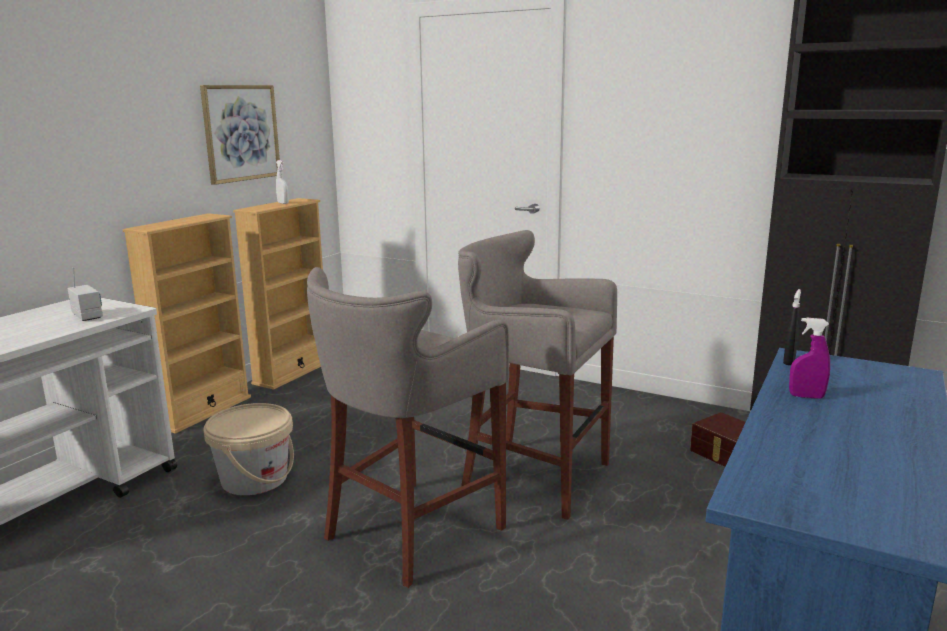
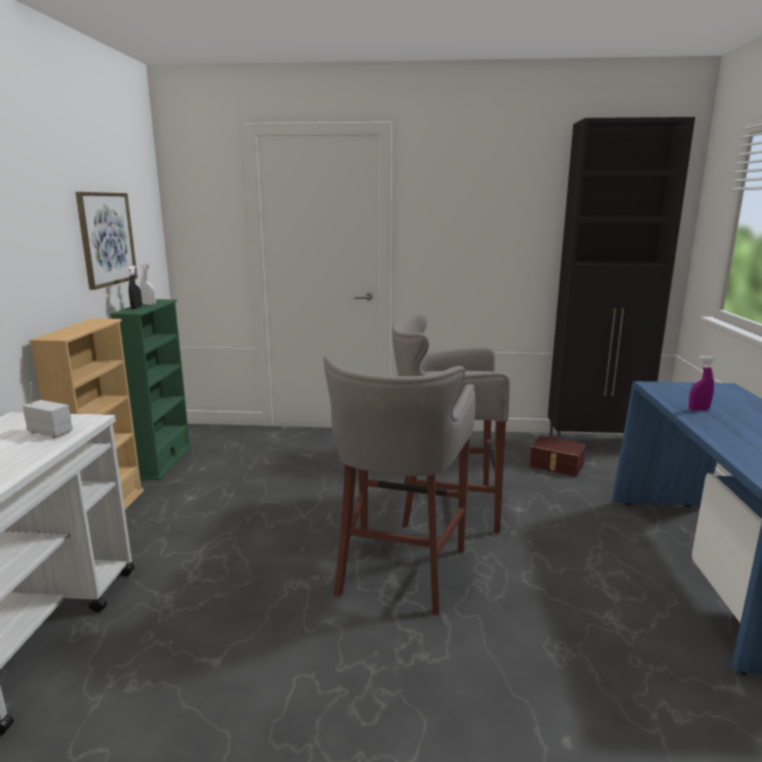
camera: 25 degrees left, 0 degrees up
beige bucket [203,403,294,495] -> none
beige bookcase [233,198,323,390] -> green bookcase [110,299,192,480]
black spray bottle [783,289,801,365] -> black spray bottle moved to [128,265,142,309]

